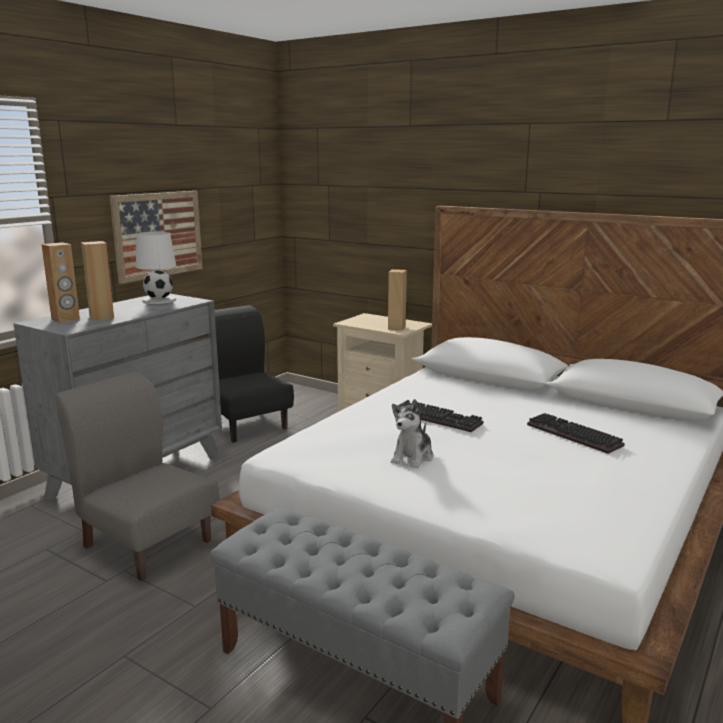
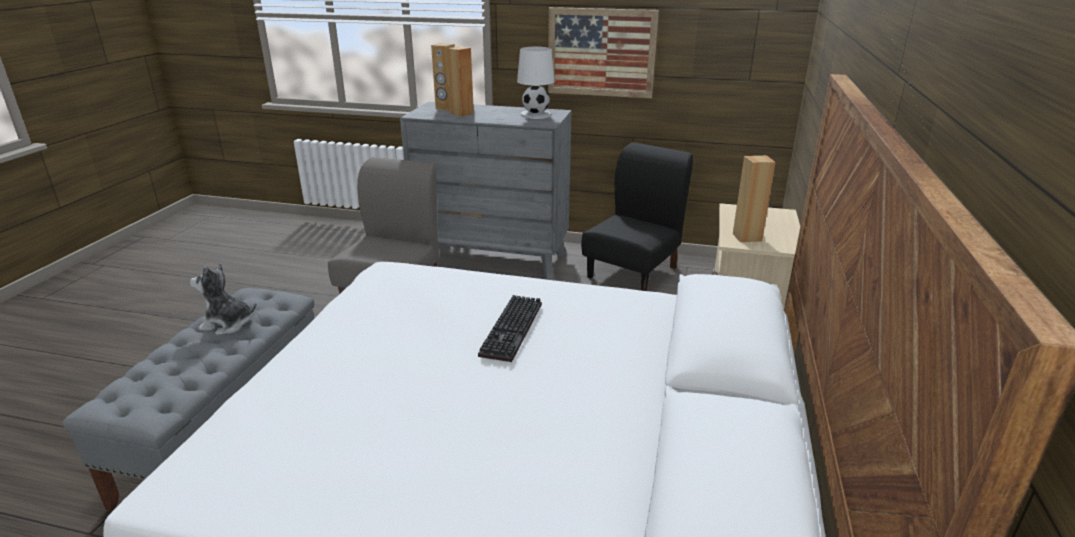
camera: 70 degrees right, 10 degrees up
plush toy [391,399,433,468] -> plush toy moved to [190,263,257,335]
keyboard [527,413,625,454] -> none

